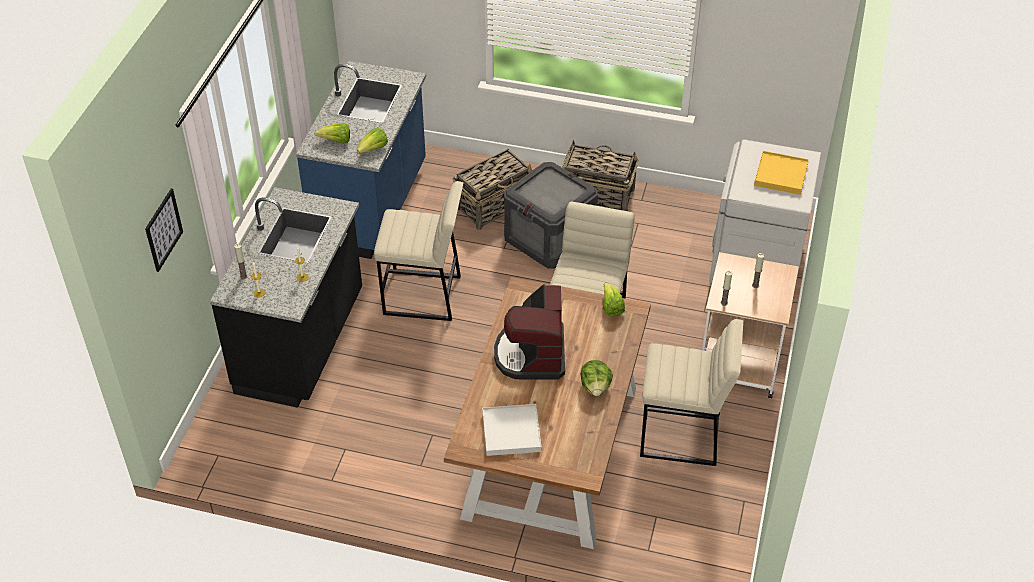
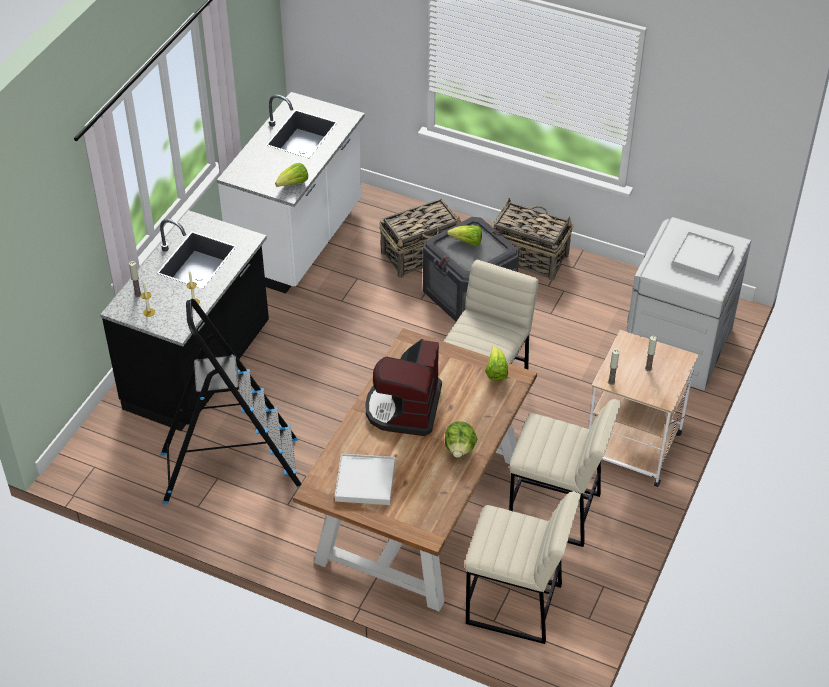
camera: 10 degrees right, 0 degrees up
picture [145,189,183,272] -> none
blue counter [296,61,426,259] -> white counter [217,92,365,294]
lettuce [315,123,350,144] -> lettuce moved to [447,225,482,246]
beige chair [374,181,464,321] -> beige chair moved to [465,491,581,644]
yellow tray [754,151,809,195] -> white tray [671,231,734,281]
none -> black step ladder [160,299,302,504]

